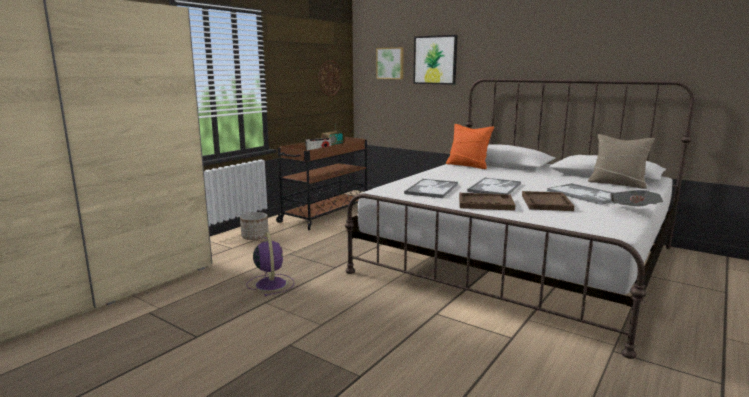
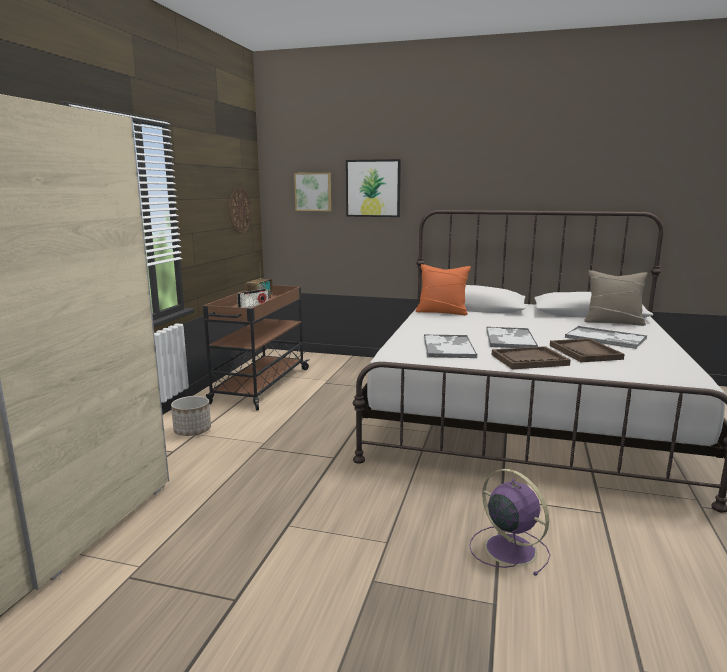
camera: 20 degrees left, 0 degrees up
purple fan [246,232,294,296] -> purple fan moved to [469,469,550,576]
newspaper [610,190,663,206] -> none

